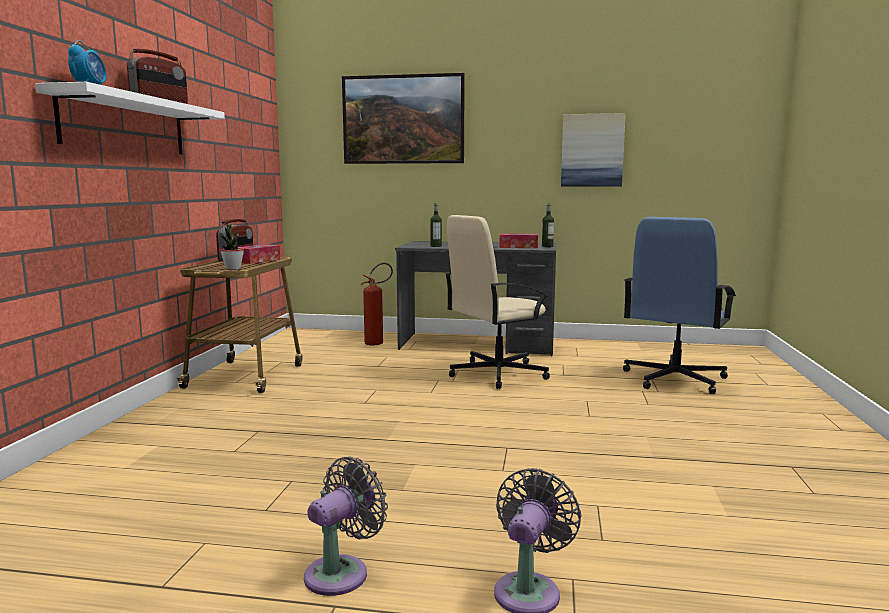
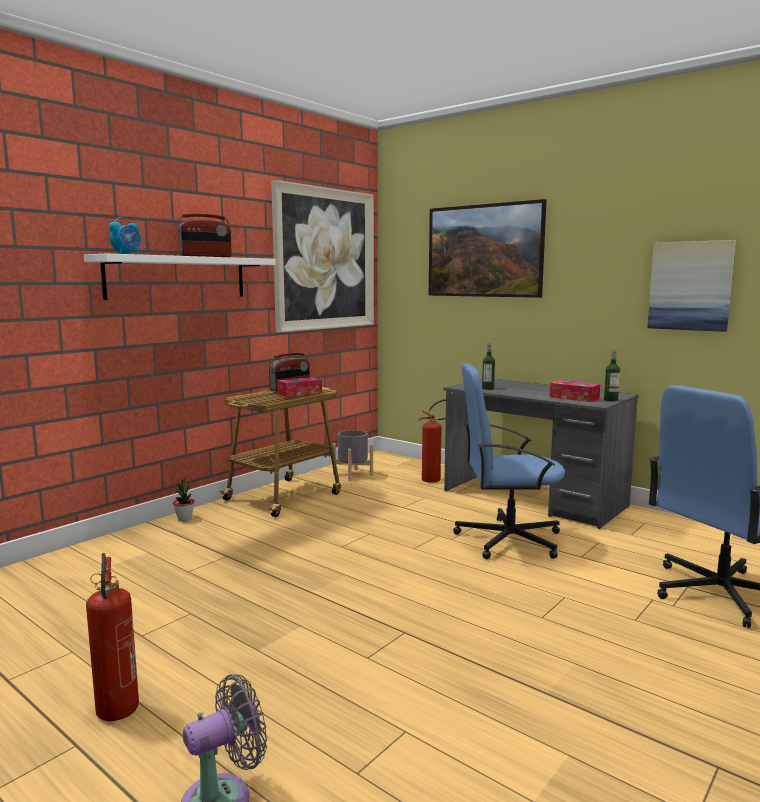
camera: 30 degrees right, 0 degrees up
potted plant [220,224,244,270] -> potted plant moved to [173,478,195,521]
grey fan [304,456,388,596] -> fire extinguisher [86,553,139,721]
beige office chair [446,215,550,389] -> blue office chair [453,363,565,559]
none -> picture [271,180,374,332]
none -> grey planter [333,430,373,481]

